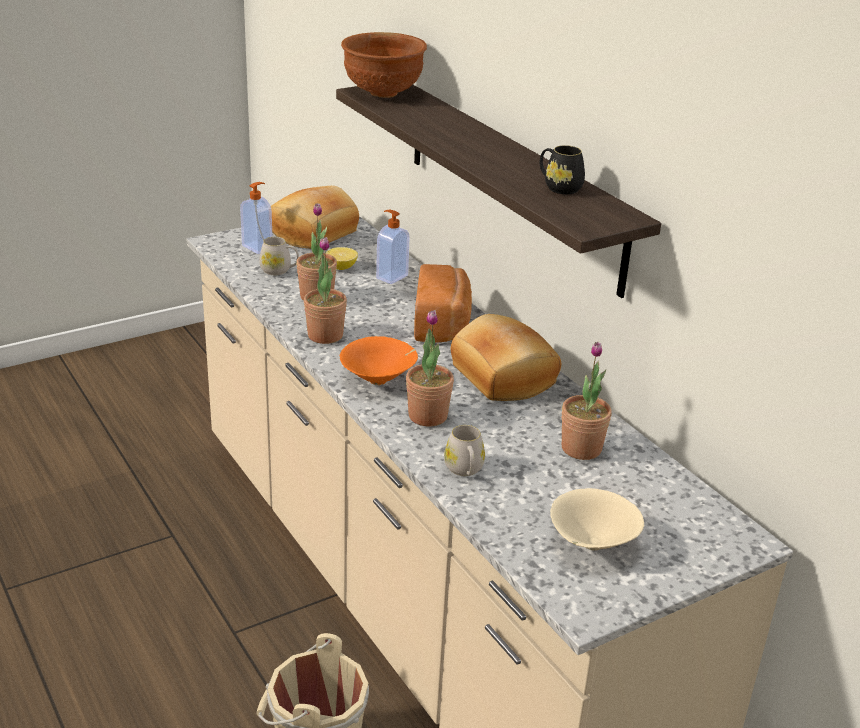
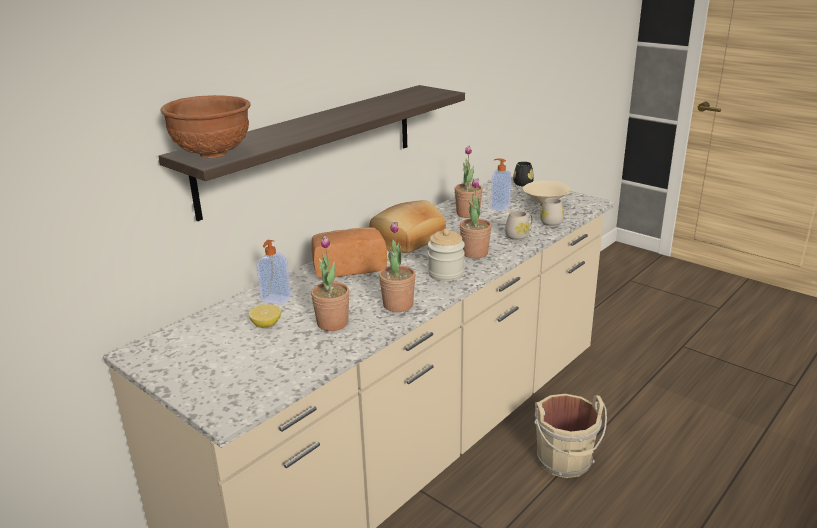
camera: 105 degrees left, 5 degrees down
soap dispenser [240,182,272,254] -> soap dispenser moved to [491,158,511,212]
white mug [259,237,299,275] -> white mug moved to [540,198,564,227]
bread [271,186,359,249] -> none
orange bowl [340,336,418,385] -> jar [428,229,465,282]
black mug [540,145,585,194] -> black mug moved to [513,161,534,186]

